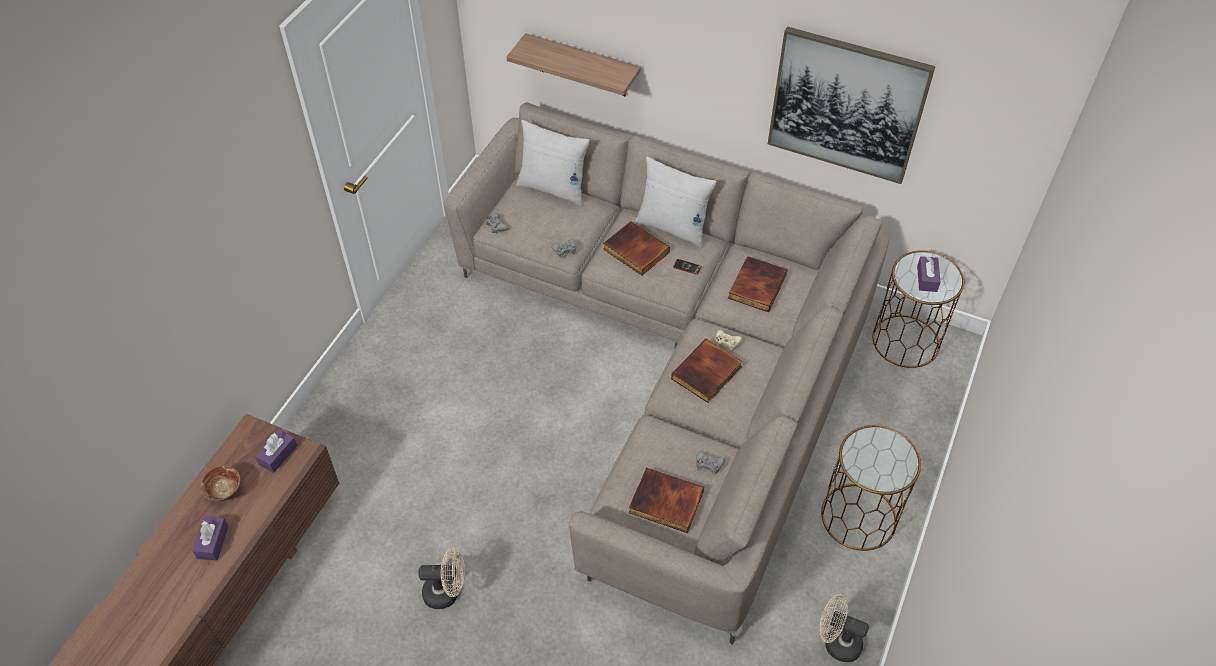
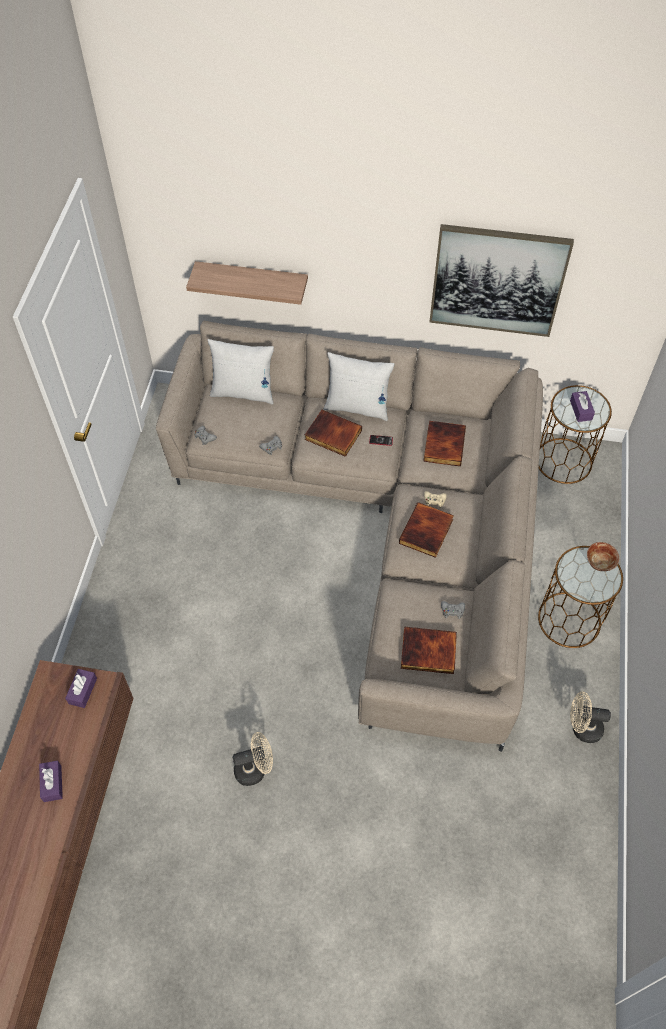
camera: 15 degrees left, 5 degrees up
bowl [200,465,241,501] -> bowl moved to [587,542,619,571]

